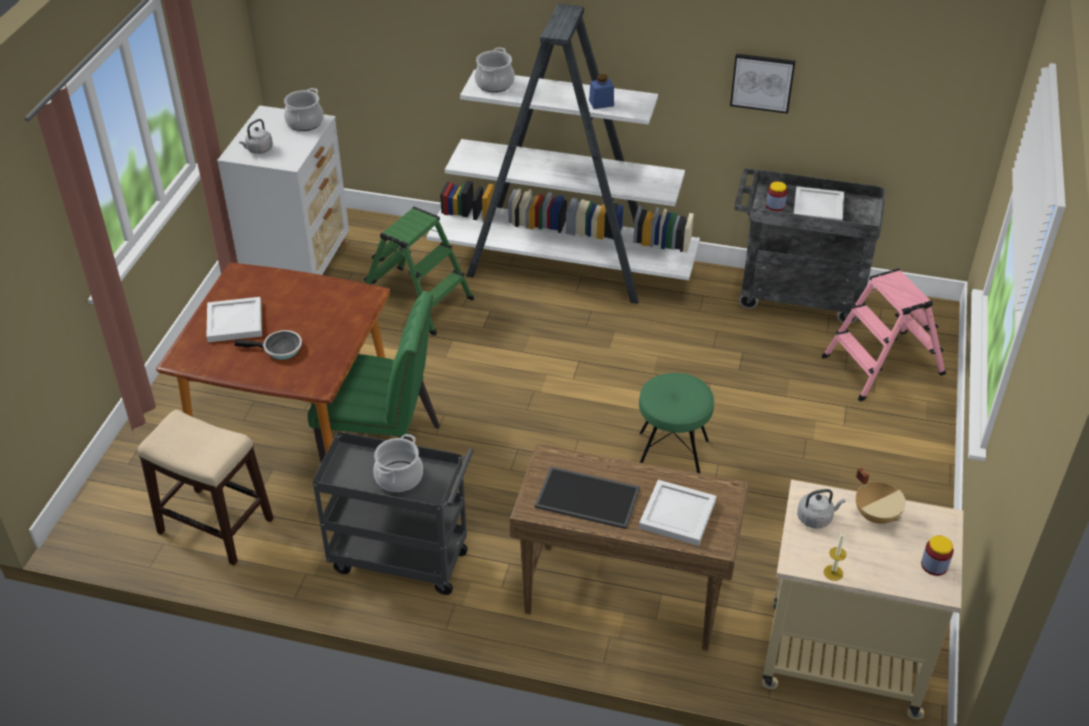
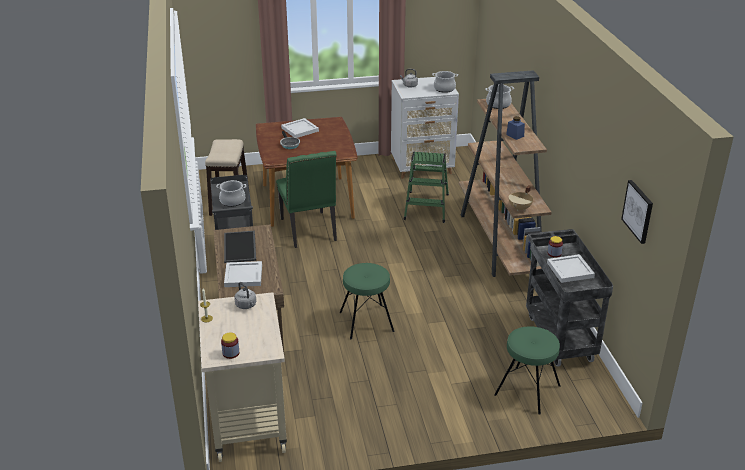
camera: 65 degrees right, 10 degrees down
white bookcase [426,4,700,304] -> brown bookcase [459,70,552,277]
picture [730,54,796,114] -> picture moved to [621,180,653,244]
pink step ladder [821,268,946,401] -> green stool [494,326,560,415]
beige cooking pot [856,468,906,524] -> beige cooking pot moved to [509,185,533,211]

